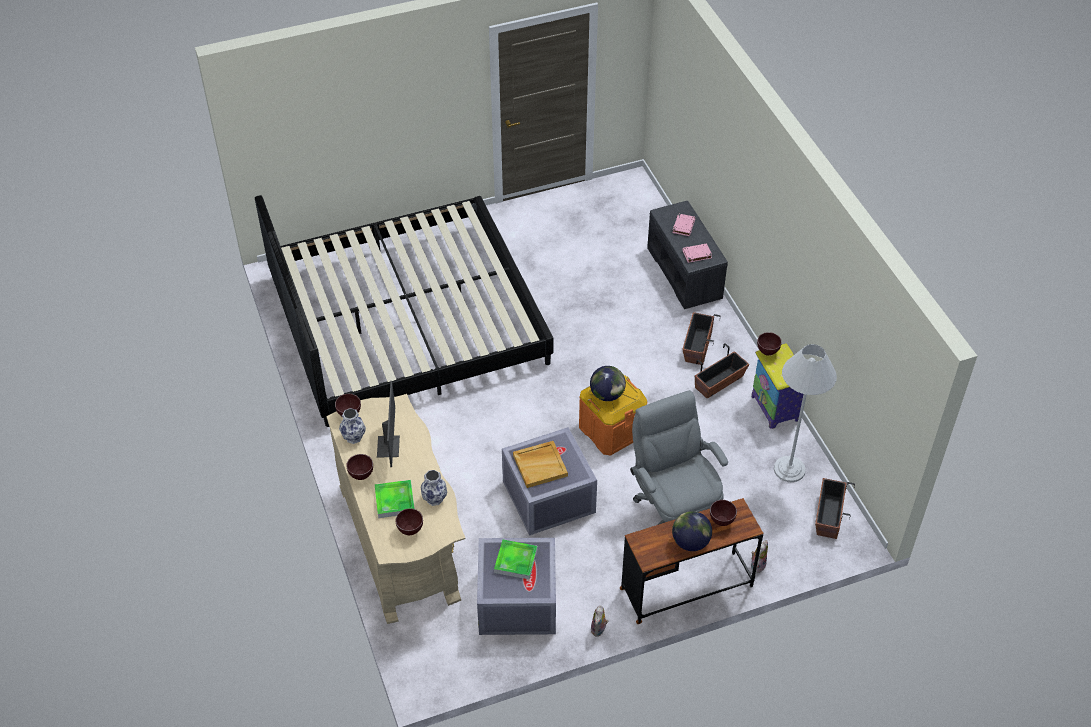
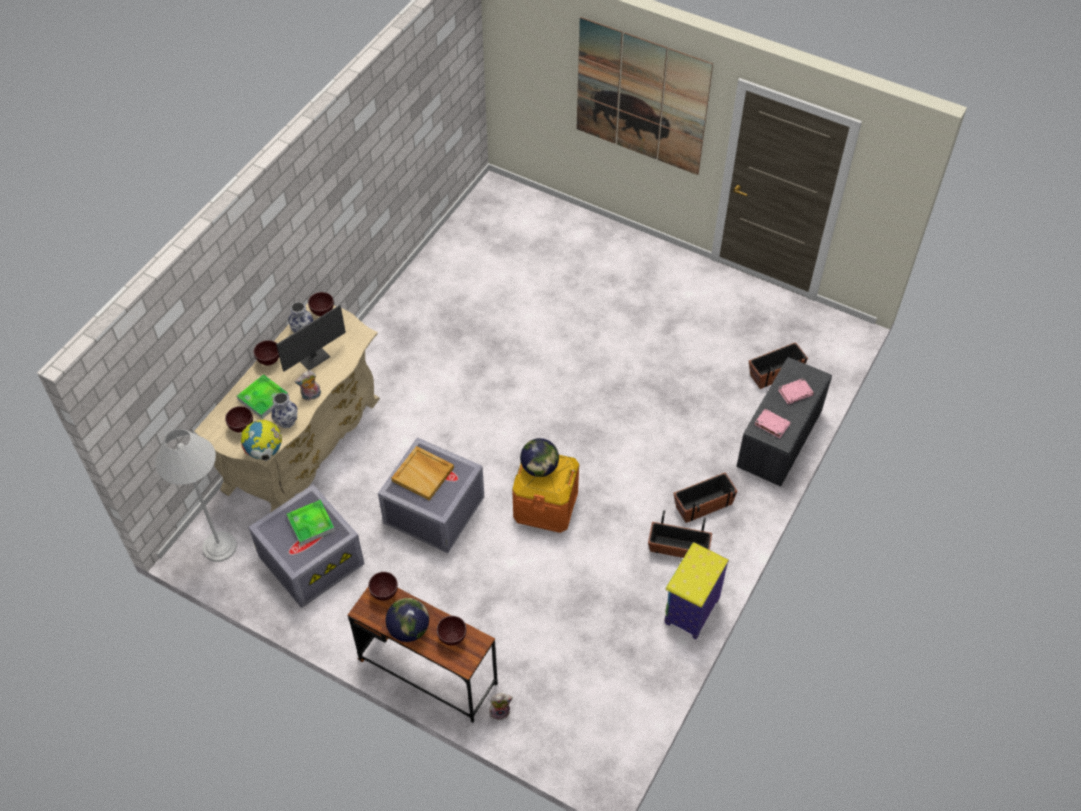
camera: 50 degrees right, 5 degrees up
bed [255,195,554,427] -> none
plush toy [591,605,608,637] -> plush toy moved to [295,370,321,401]
grey office chair [630,390,728,525] -> none
brown bowl [757,332,782,356] -> brown bowl moved to [368,572,398,601]
white floor lamp [774,344,837,482] -> white floor lamp moved to [155,429,237,562]
planter [815,478,855,539] -> planter moved to [749,342,808,389]
none -> globe [240,420,282,461]
none -> picture [577,17,713,175]

